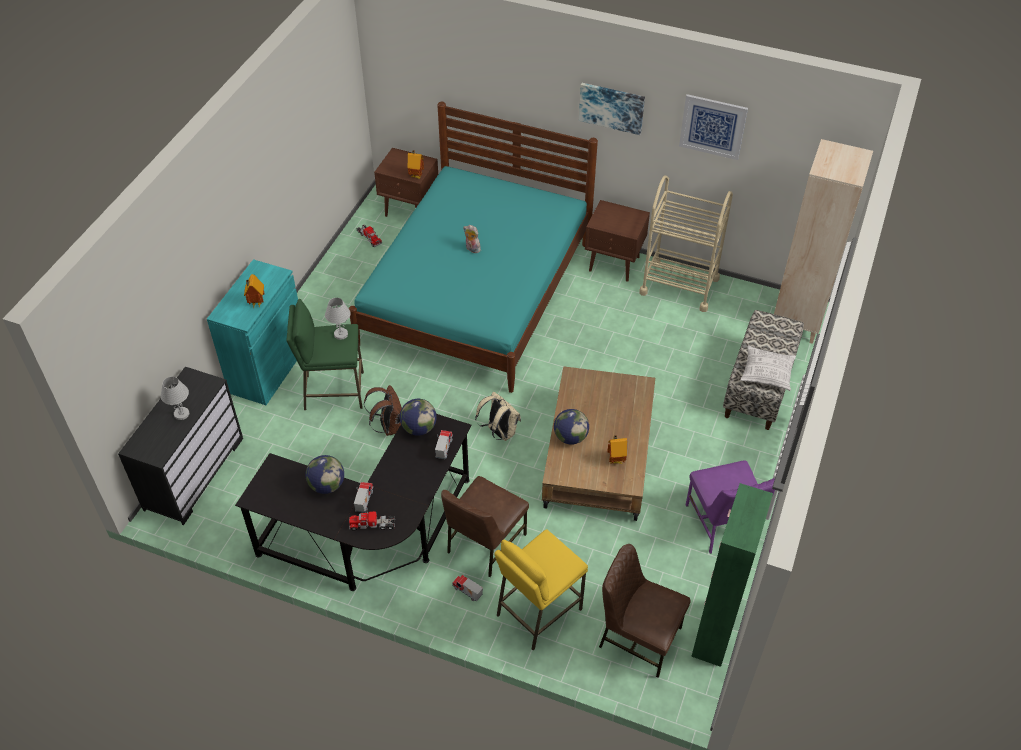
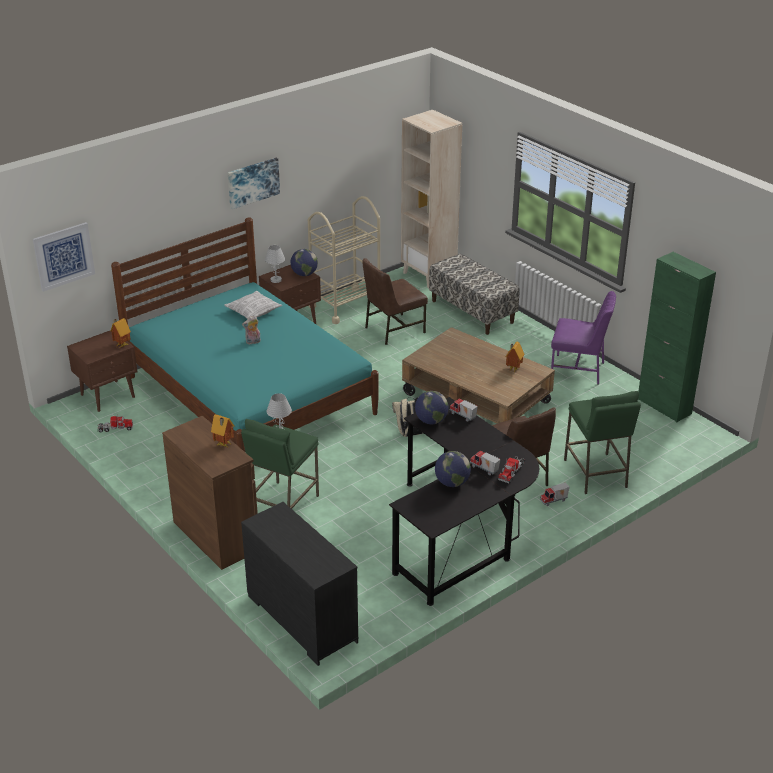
camera: 60 degrees left, 15 degrees down
white table lamp [161,377,189,420] -> white table lamp moved to [265,245,285,283]
turquoise cabinet [207,259,298,405] -> brown cabinet [162,416,258,570]
brown backpack [364,385,402,436] -> none
yellow stool [494,529,588,650] -> green stool [564,391,641,494]
globe [554,409,589,445] -> globe moved to [290,249,318,276]
brown chair [599,544,690,678] -> brown chair moved to [362,258,428,345]
picture [679,94,748,160] -> picture moved to [33,222,95,292]
pillow [740,345,796,391] -> pillow moved to [224,291,282,319]

